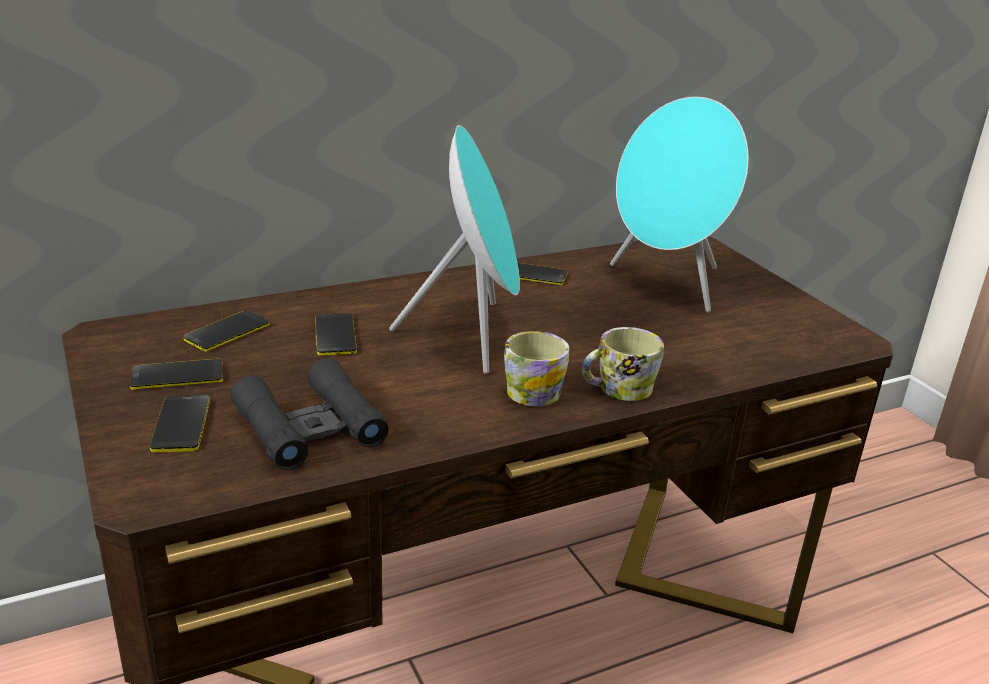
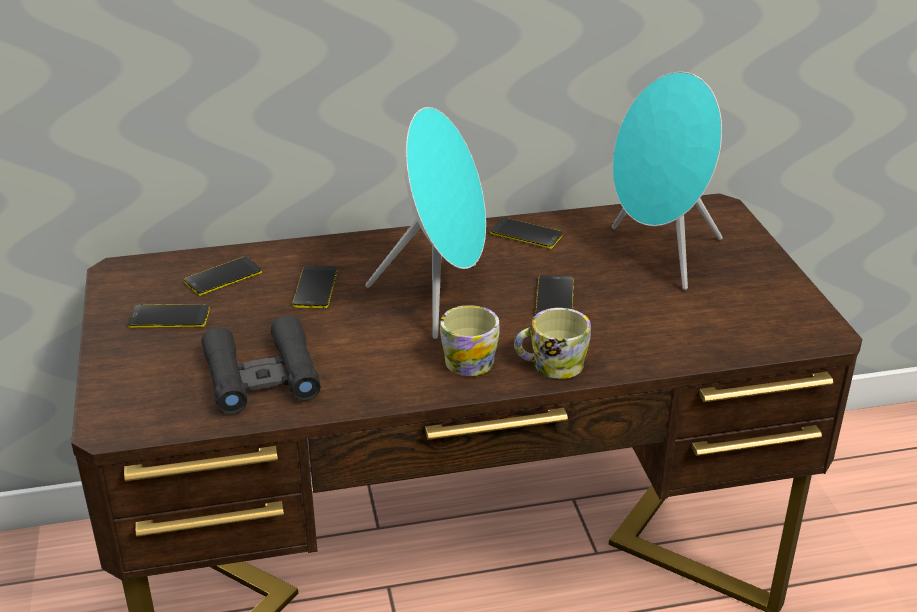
camera: 15 degrees right, 5 degrees up
phone [150,395,210,453] -> phone moved to [536,275,574,314]

